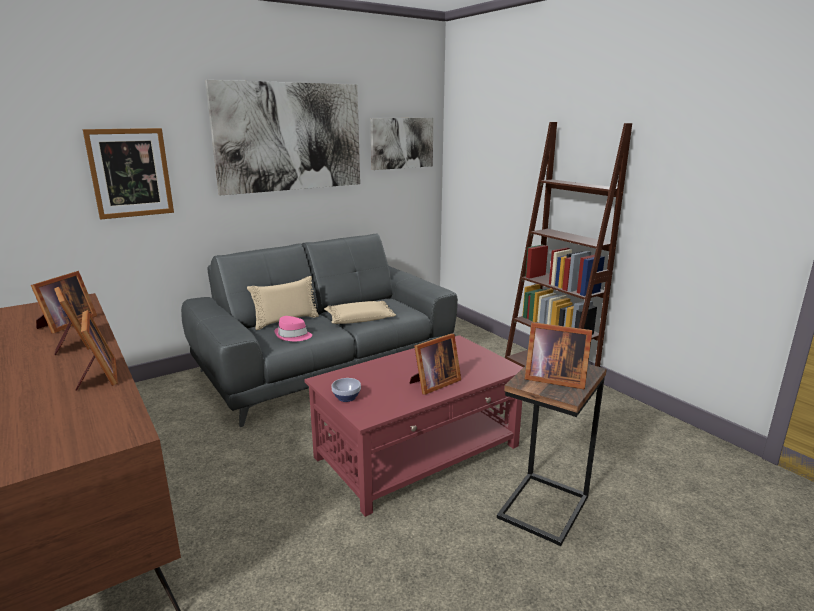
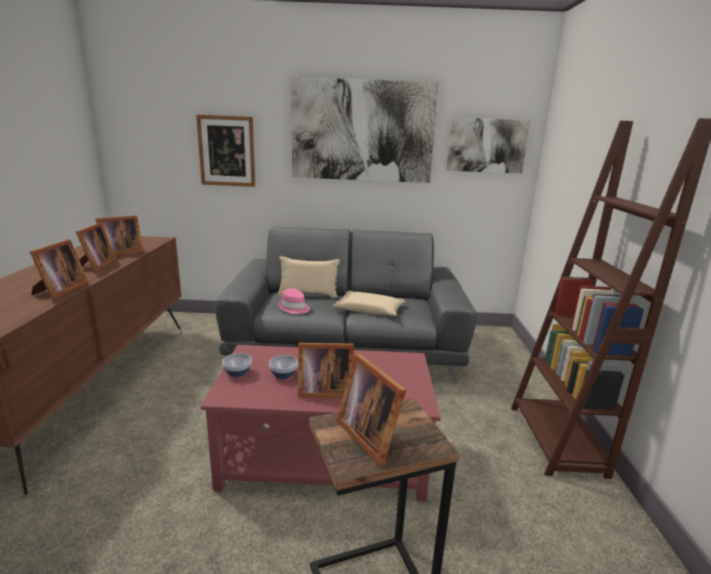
camera: 35 degrees right, 0 degrees up
none -> bowl [269,355,298,379]

